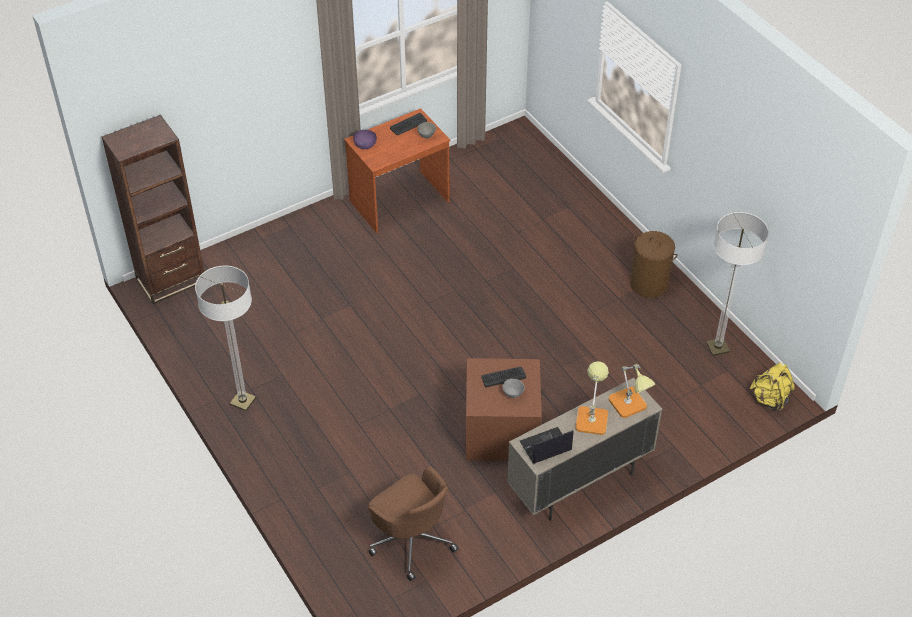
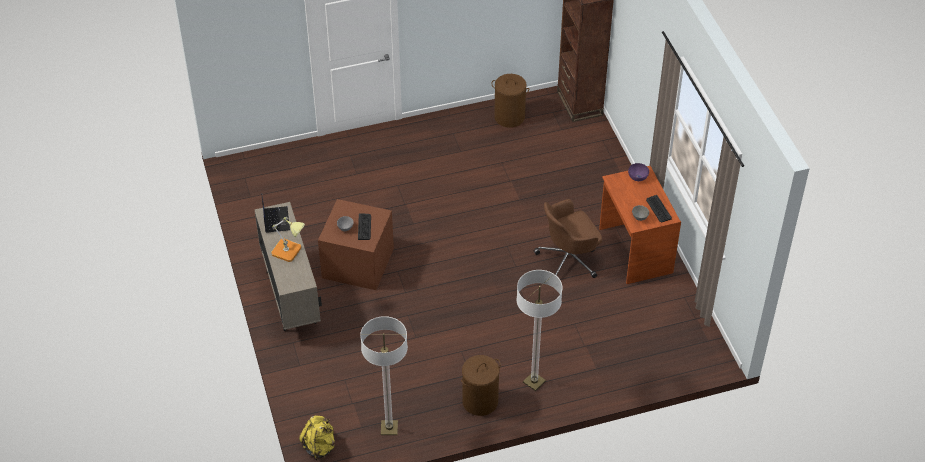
camera: 105 degrees right, 0 degrees up
floor lamp [195,265,256,411] -> floor lamp moved to [517,270,563,391]
brown office chair [368,466,459,581] -> brown office chair moved to [534,199,602,278]
table lamp [609,364,655,418] -> none
none -> brown laundry basket [491,74,529,128]

